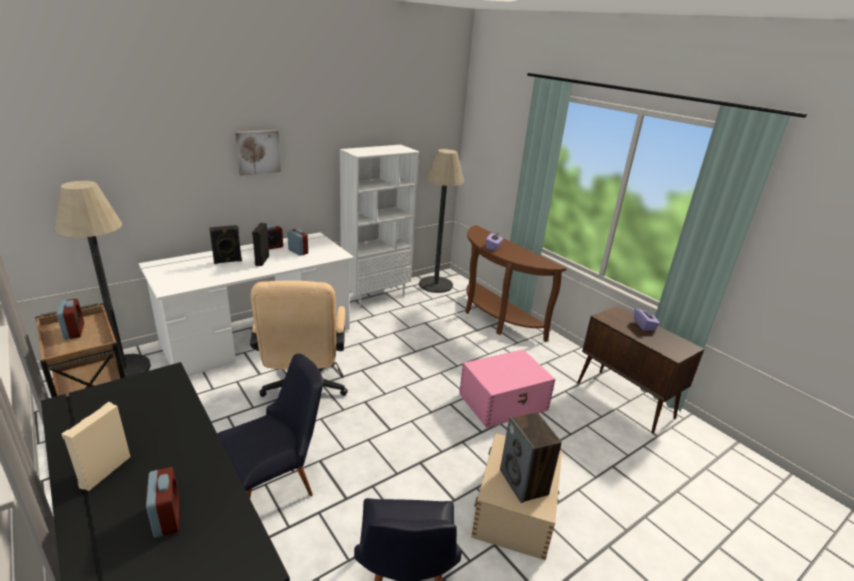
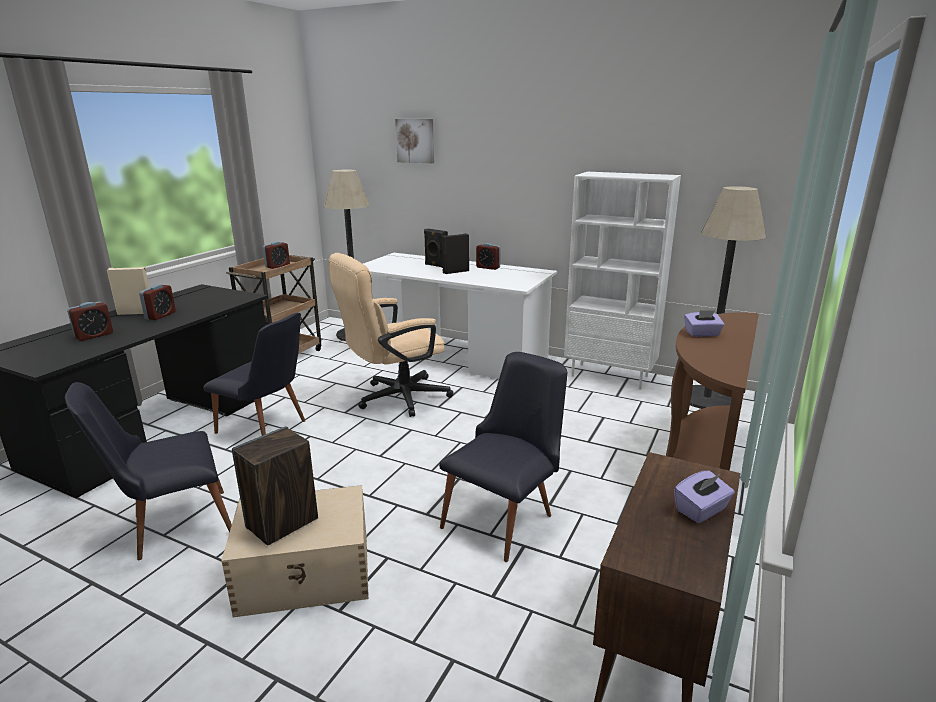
camera: 65 degrees right, 5 degrees down
picture [235,130,281,176] -> picture moved to [395,119,434,163]
alarm clock [287,229,308,256] -> alarm clock moved to [139,284,176,320]
pink storage box [459,350,555,428] -> black chair [439,352,567,562]

